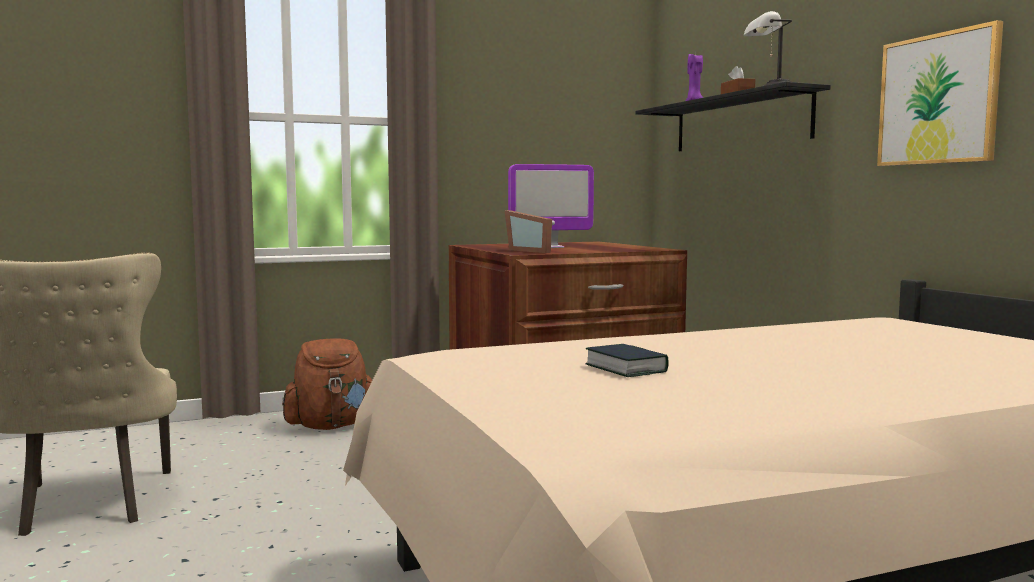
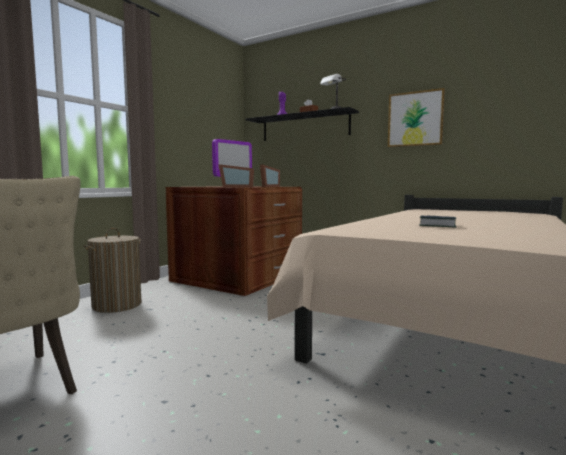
camera: 35 degrees left, 0 degrees up
brown backpack [282,338,372,430] -> laundry basket [84,228,141,313]
none -> picture frame [260,165,280,187]

